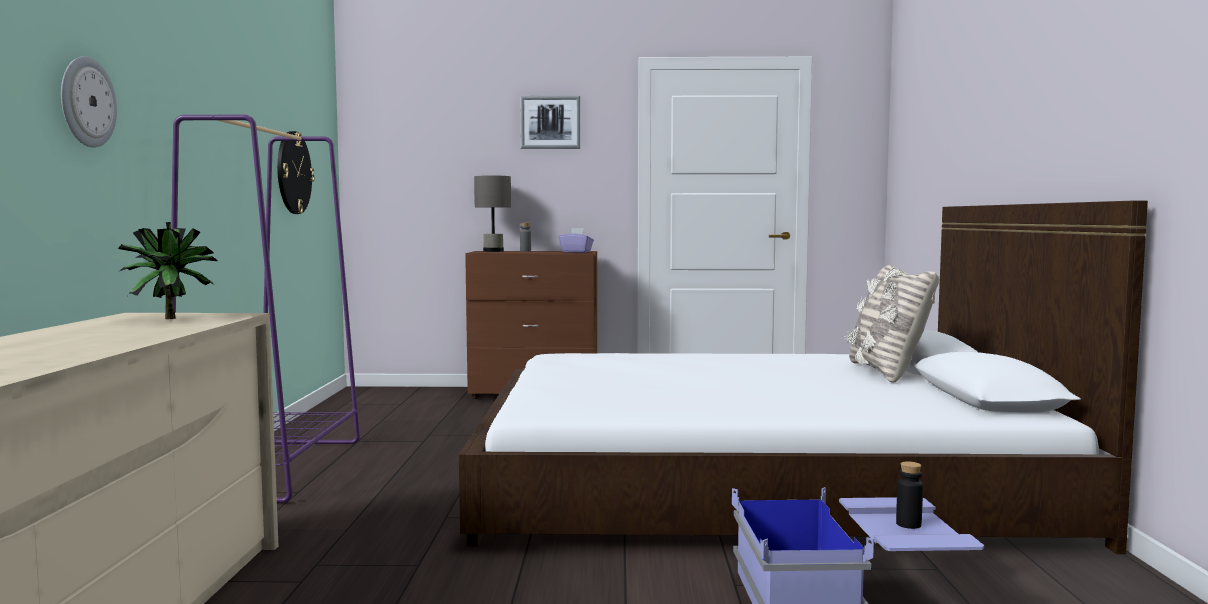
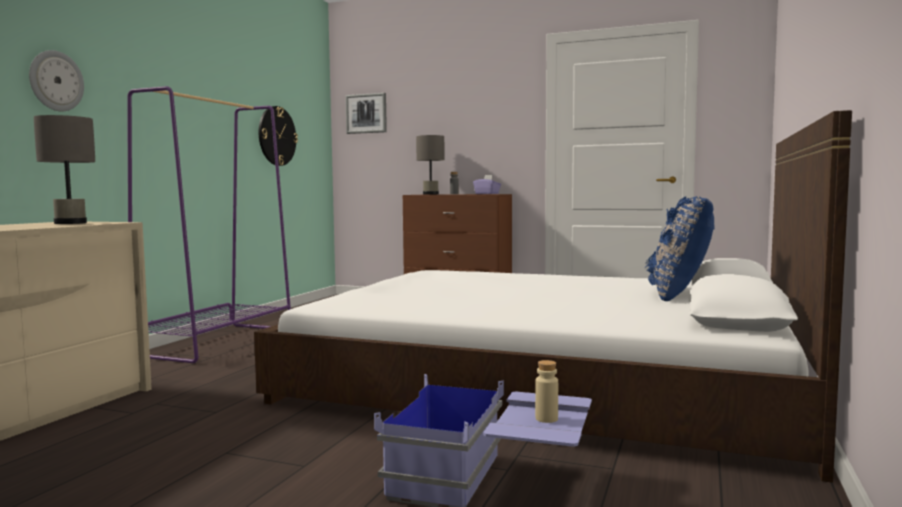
camera: 20 degrees right, 0 degrees up
potted plant [118,222,218,319] -> grey table lamp [34,115,95,224]
picture [520,96,580,149] -> picture moved to [345,93,387,134]
beige pillow [844,265,939,383] -> blue pillow [645,196,715,301]
black bottle [896,461,923,529] -> beige bottle [535,360,558,423]

